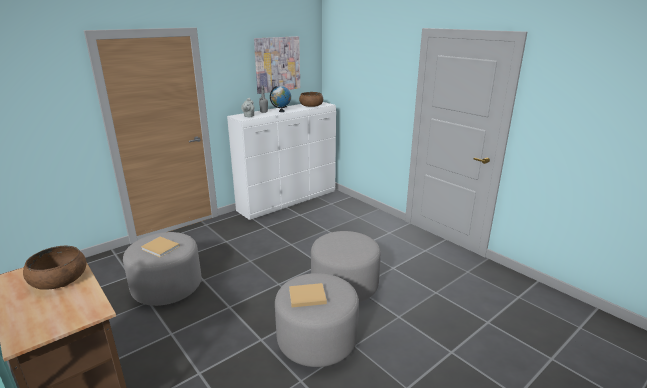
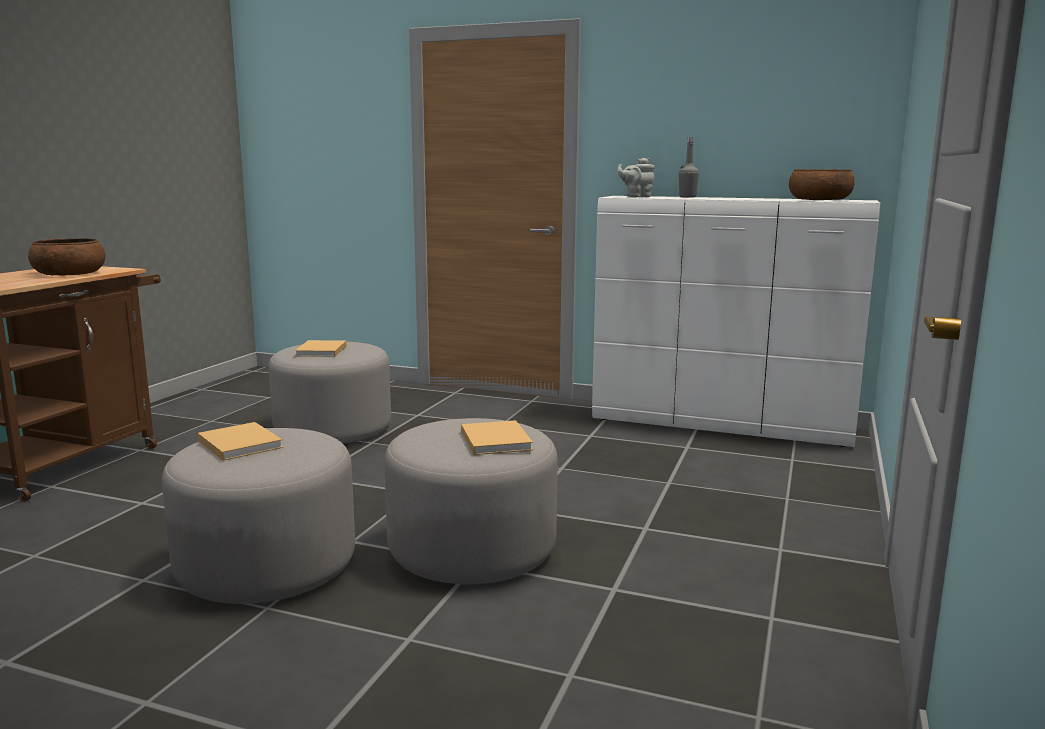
camera: 60 degrees right, 10 degrees down
picture [254,36,300,94] -> none
globe [270,86,291,112] -> none
none -> beige book [461,420,533,455]

